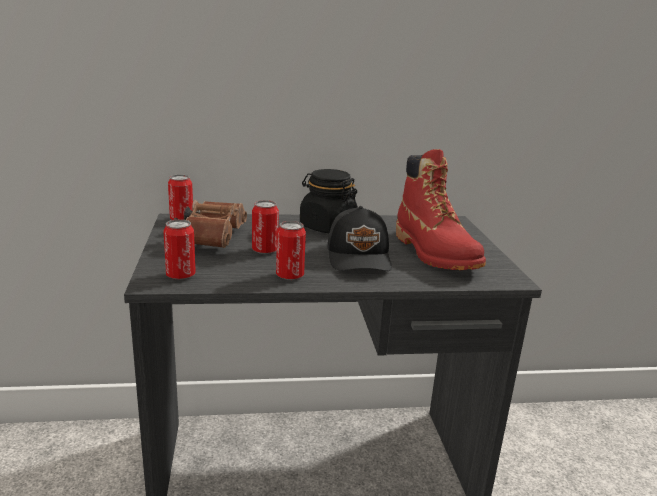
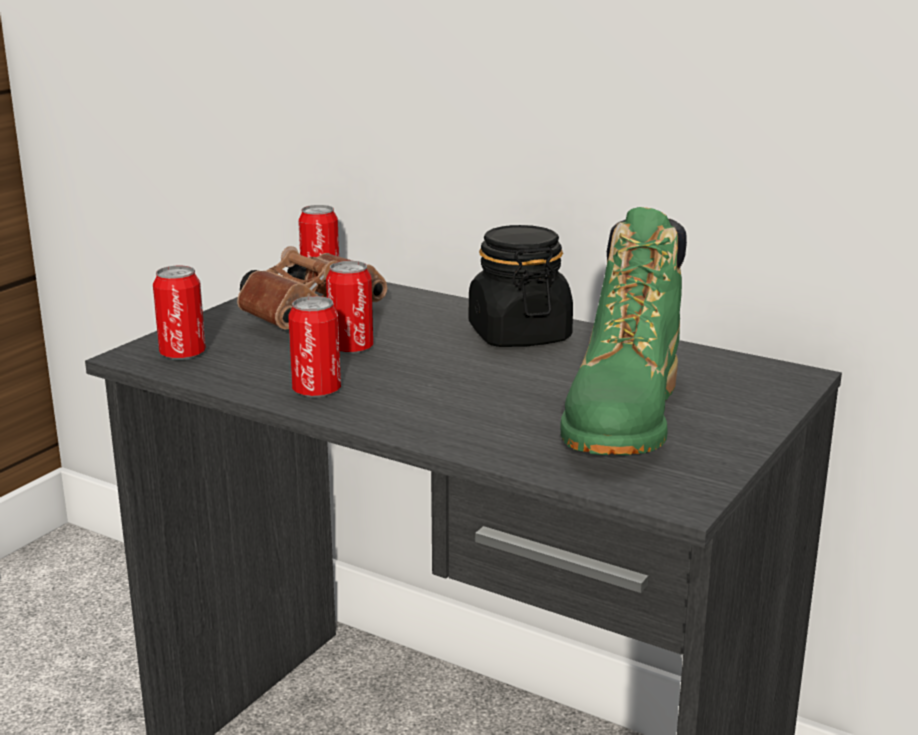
camera: 40 degrees right, 0 degrees up
black cap [327,206,392,271] -> none
red boot [396,149,486,270] -> green boot [560,207,687,455]

